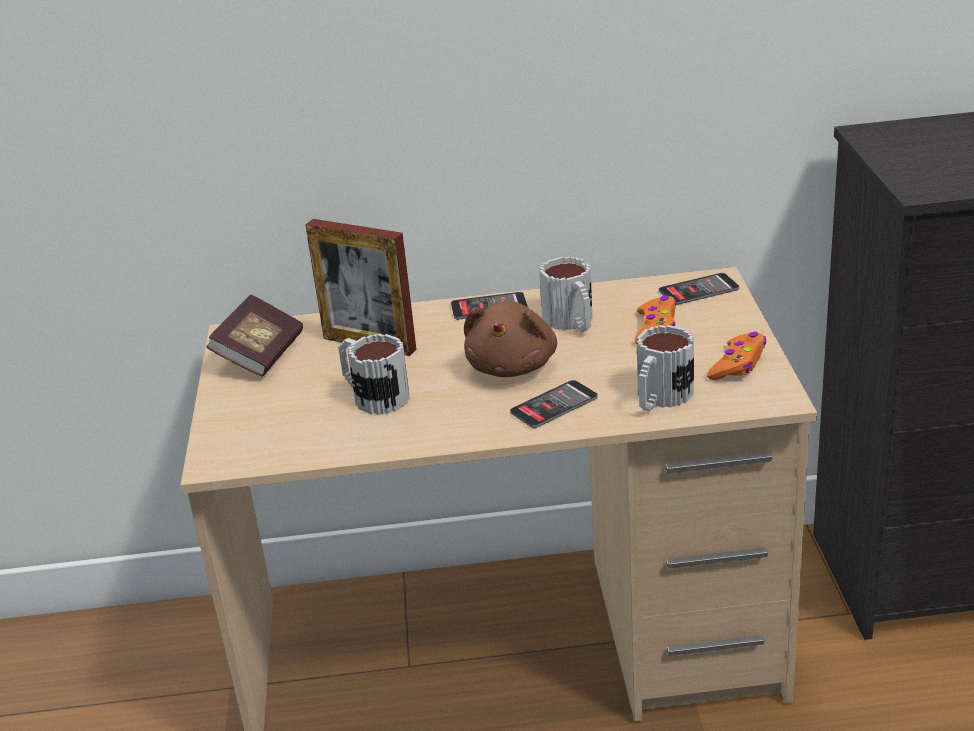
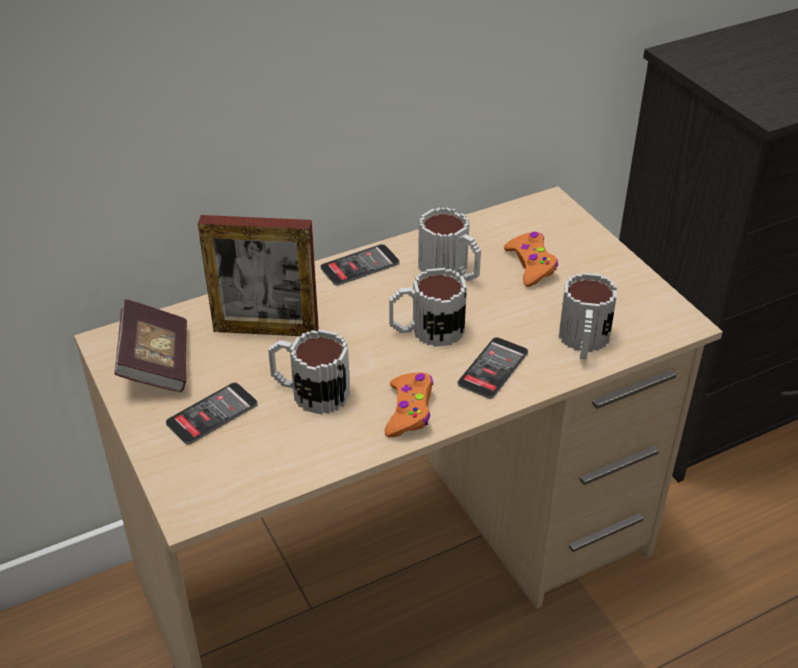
camera: 25 degrees left, 10 degrees up
brown plush toy [464,301,557,377] -> mug [389,268,467,347]
phone [659,273,739,305] -> phone moved to [166,382,258,445]
orange game controller [707,332,766,380] -> orange game controller moved to [384,372,433,438]

